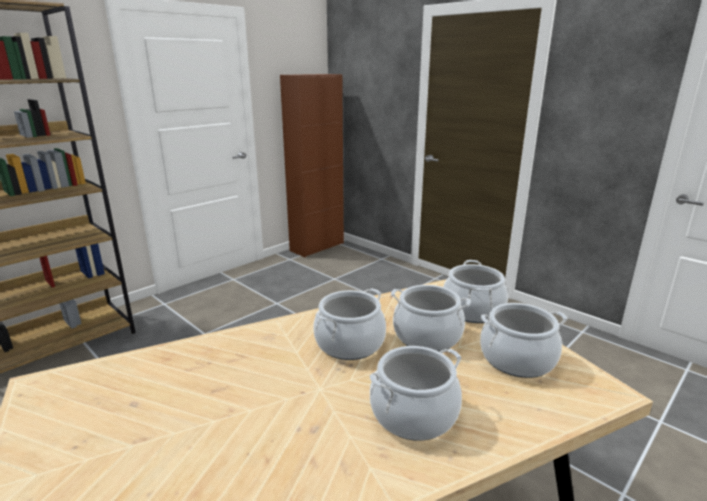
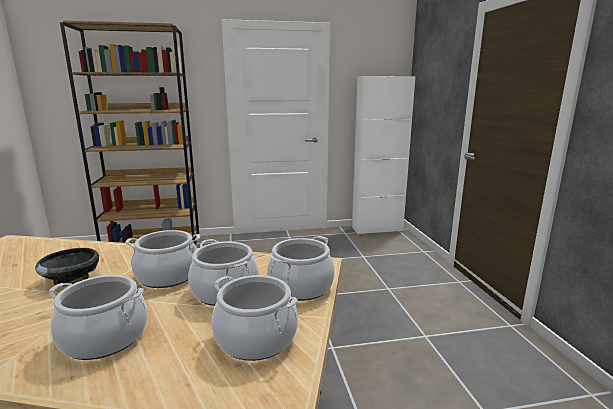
camera: 35 degrees right, 5 degrees down
brown cabinet [280,74,344,257] -> white cabinet [352,76,415,235]
none -> black bowl [35,248,99,287]

